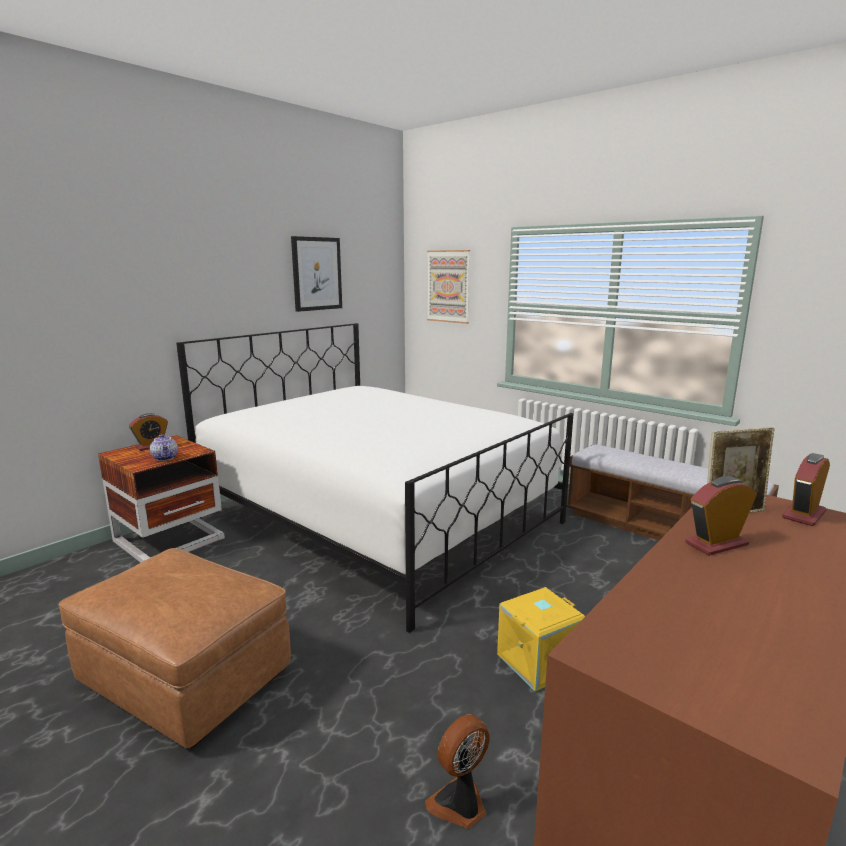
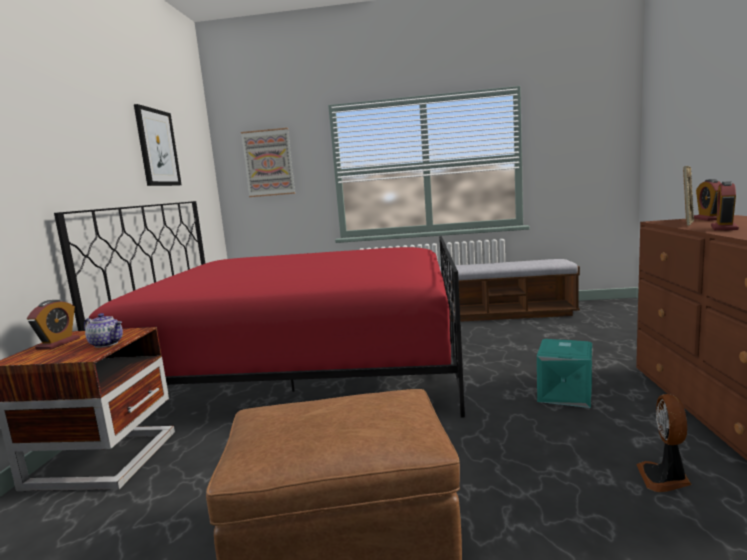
camera: 35 degrees left, 5 degrees down
white bed [176,323,574,633] -> red bed [54,201,465,418]
yellow storage box [497,587,585,691] -> turquoise storage box [537,339,592,408]

